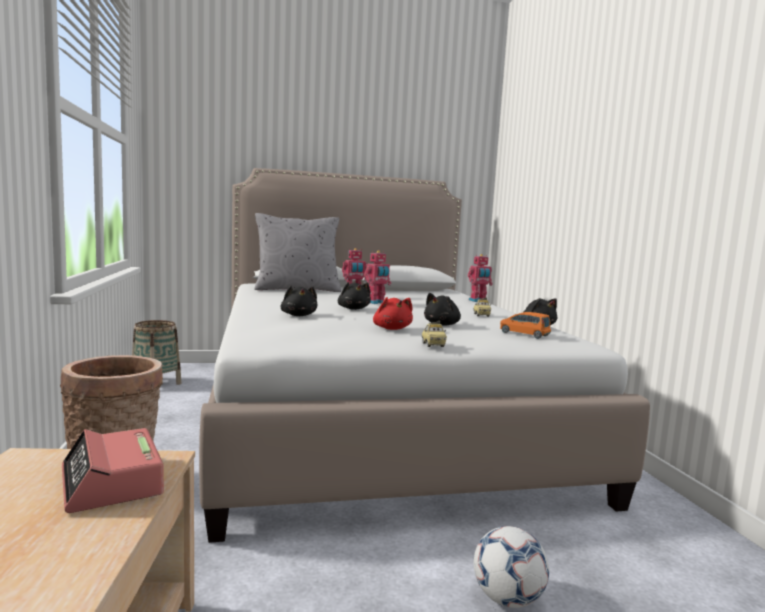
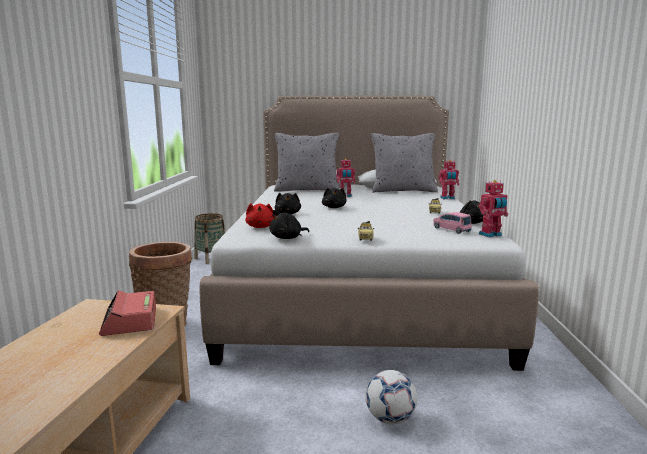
camera: 15 degrees right, 5 degrees up
toy robot [364,250,391,304] -> toy robot moved to [479,180,508,237]
red plush toy [373,297,413,330] -> red plush toy moved to [245,203,273,228]
black plush toy [424,293,461,326] -> black plush toy moved to [270,210,309,239]
orange toy car [500,312,551,339] -> pink toy car [433,212,472,234]
none -> grey pillow [371,133,438,192]

